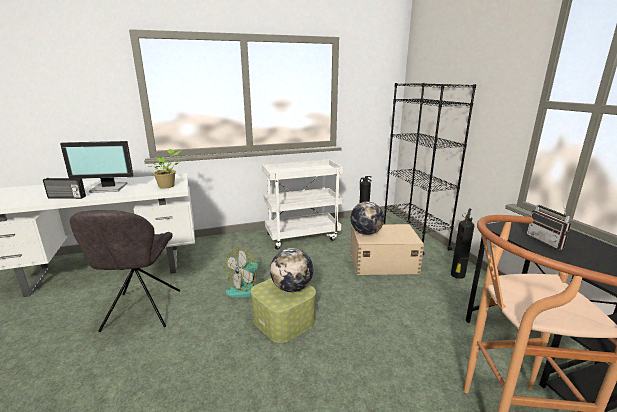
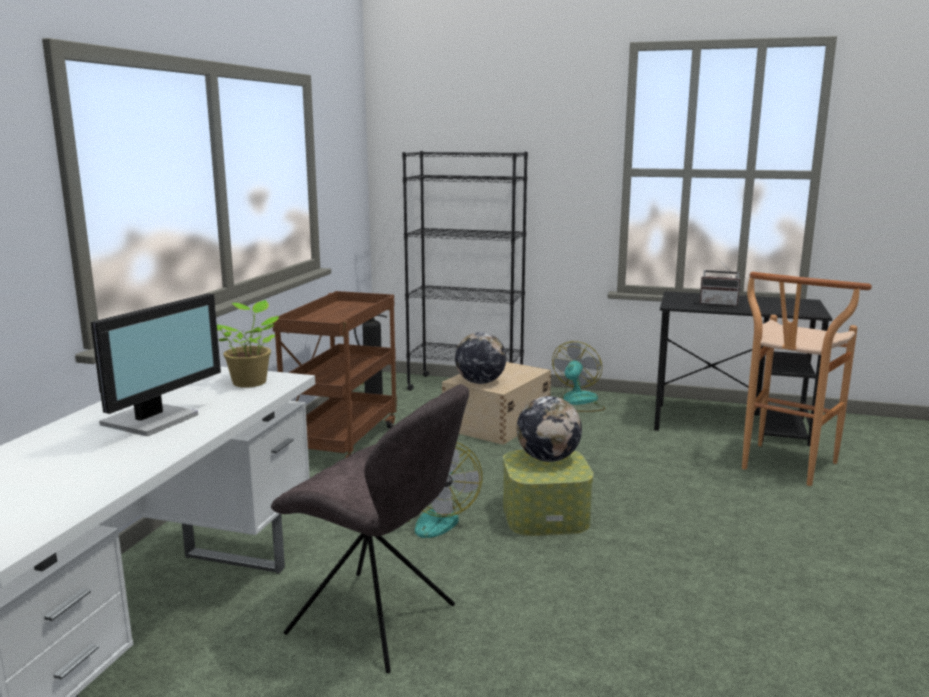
camera: 55 degrees left, 5 degrees down
radio [43,178,86,199] -> none
white cart [262,160,343,250] -> brown cart [272,291,397,458]
fire extinguisher [451,208,474,279] -> fan [552,341,605,412]

